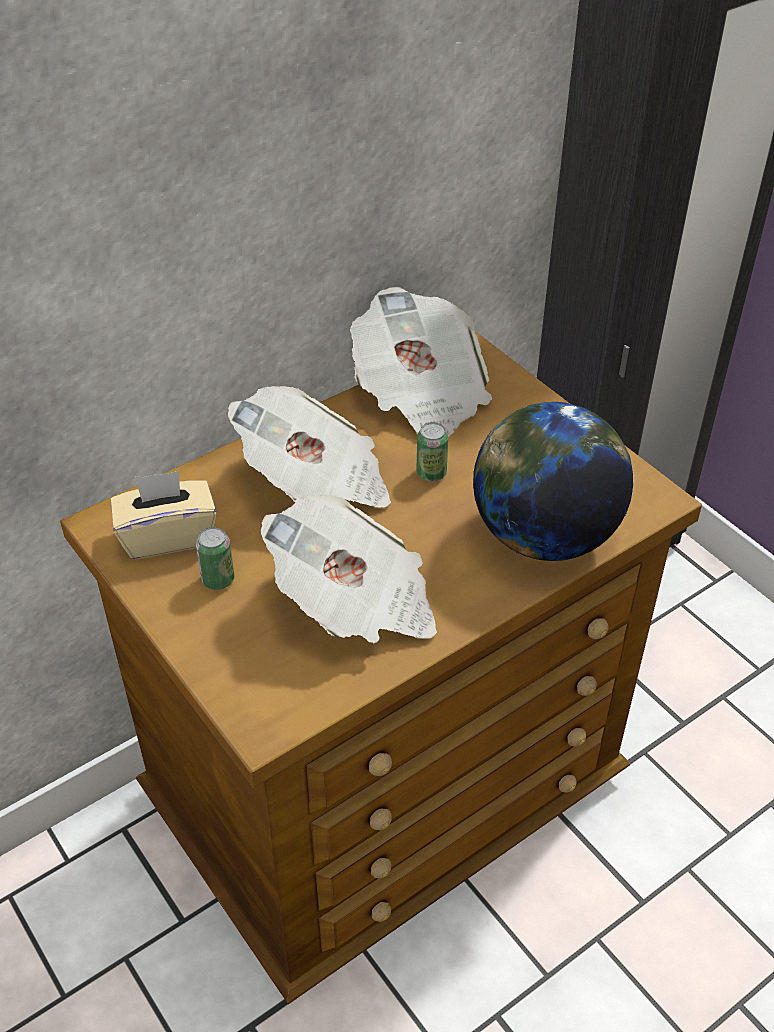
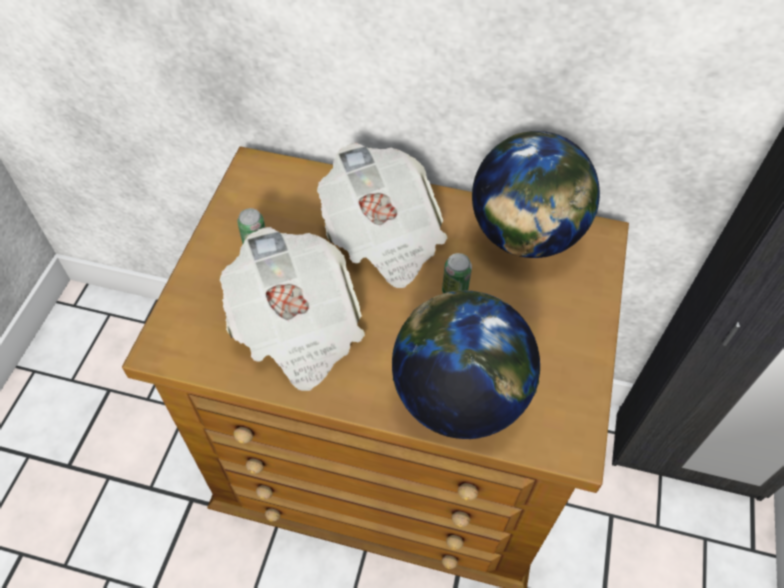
camera: 50 degrees right, 10 degrees up
beige tissue box [110,471,217,559] -> none
newspaper [350,287,492,437] -> globe [472,131,600,258]

